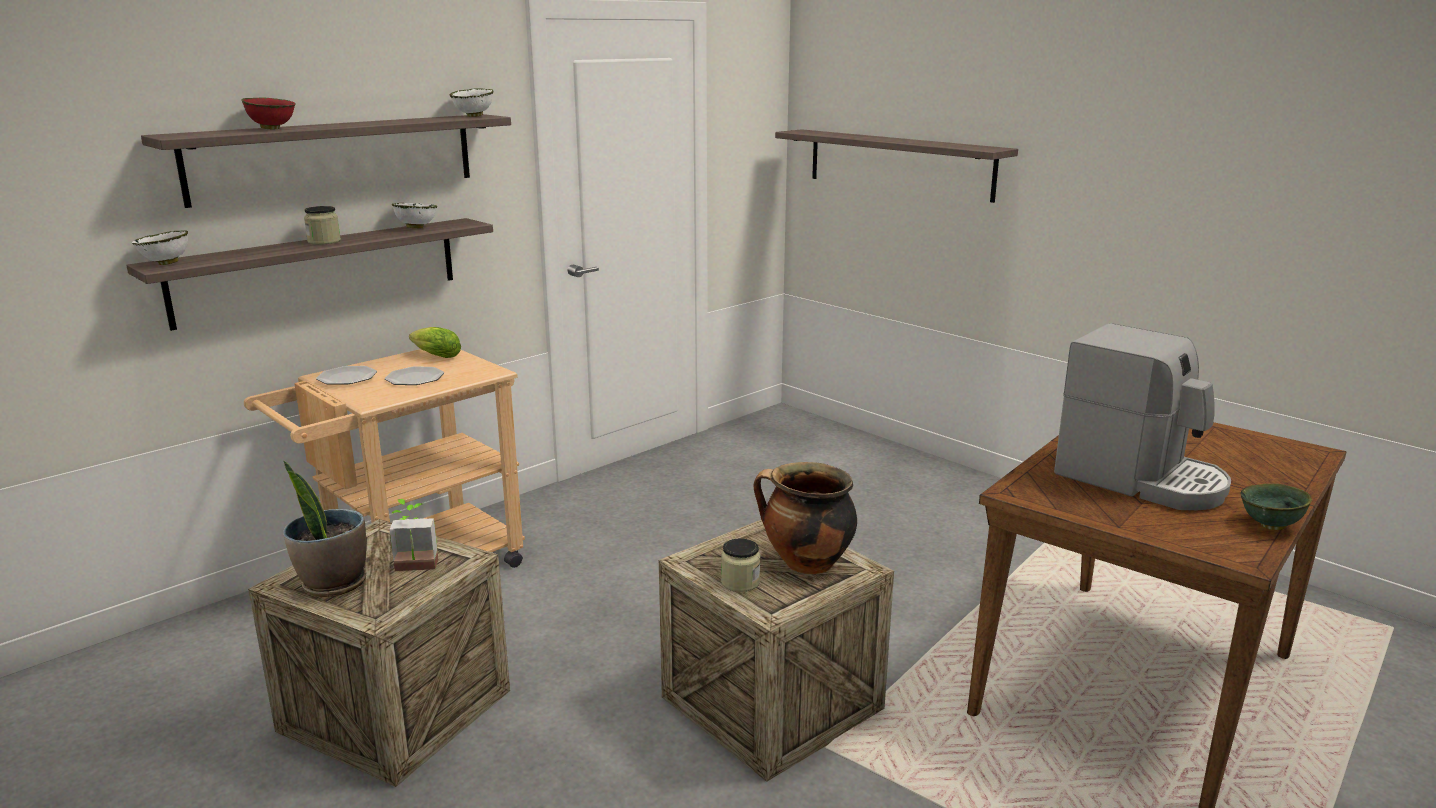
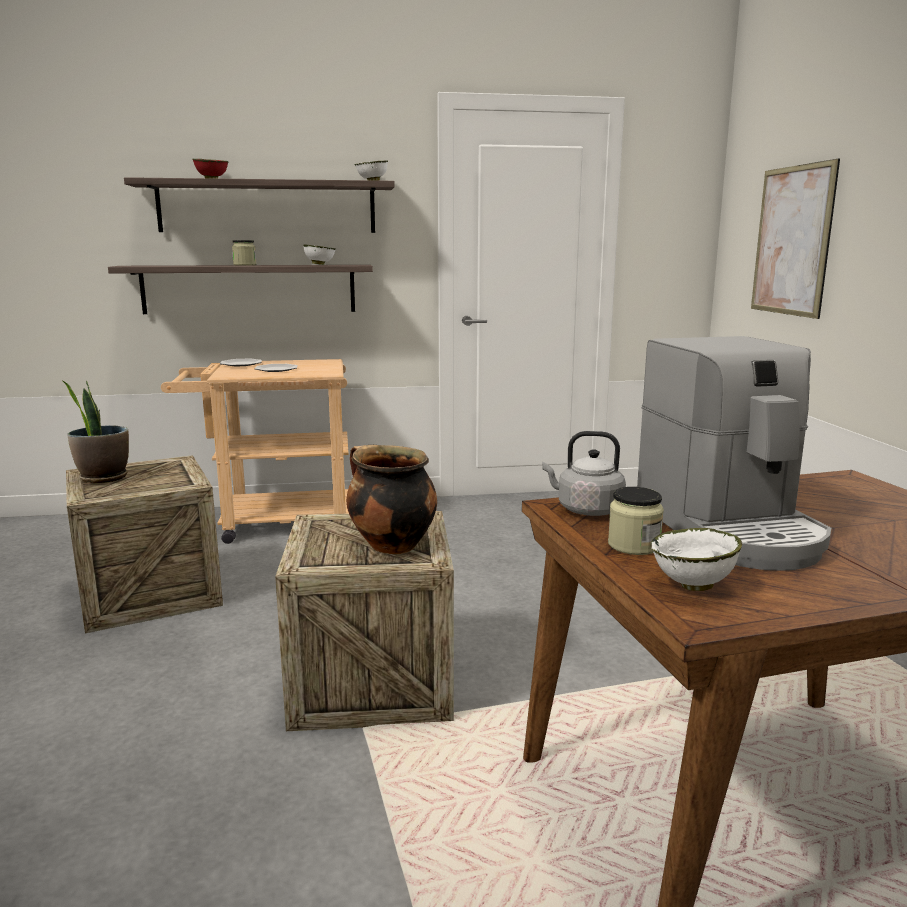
camera: 35 degrees right, 5 degrees down
white bowl [132,231,188,265] -> white bowl moved to [650,528,742,591]
potted plant [389,499,439,571] -> none
lettuce [409,327,461,358] -> none
jar [721,538,760,592] -> jar moved to [608,487,664,555]
shelf [775,129,1018,203] -> picture [751,158,840,319]
green bowl [1241,484,1312,530] -> none
none -> grey kettle [542,431,626,516]

